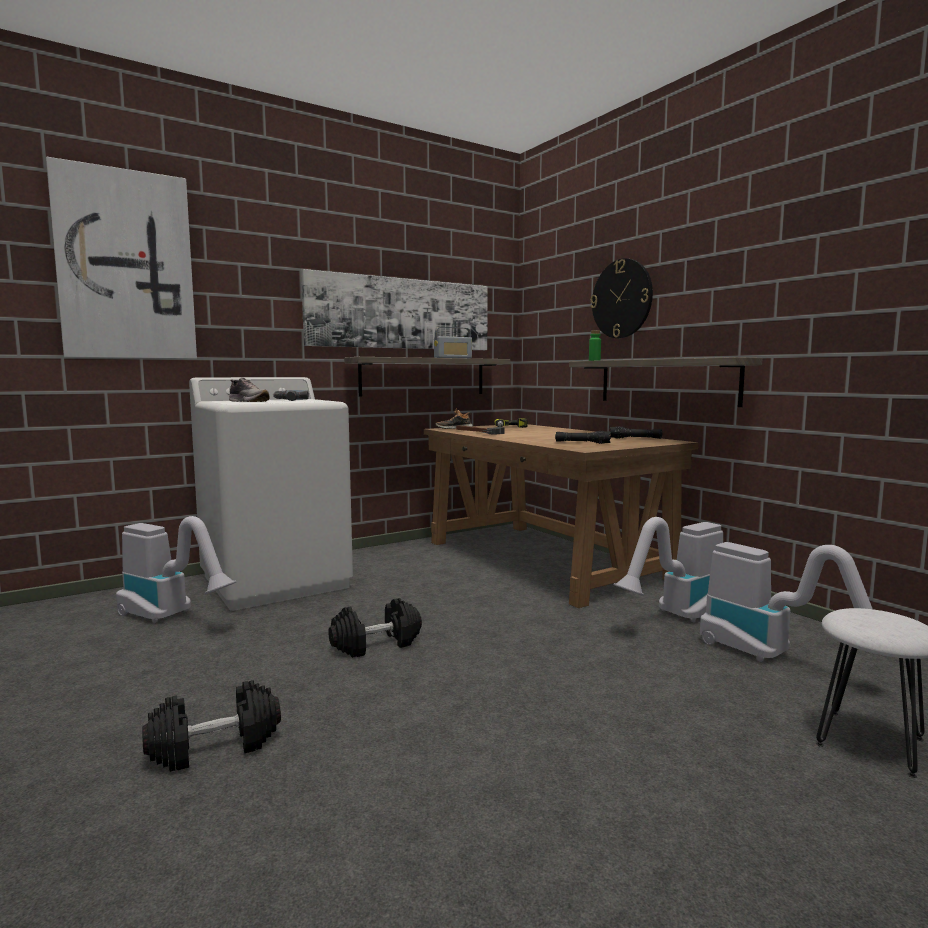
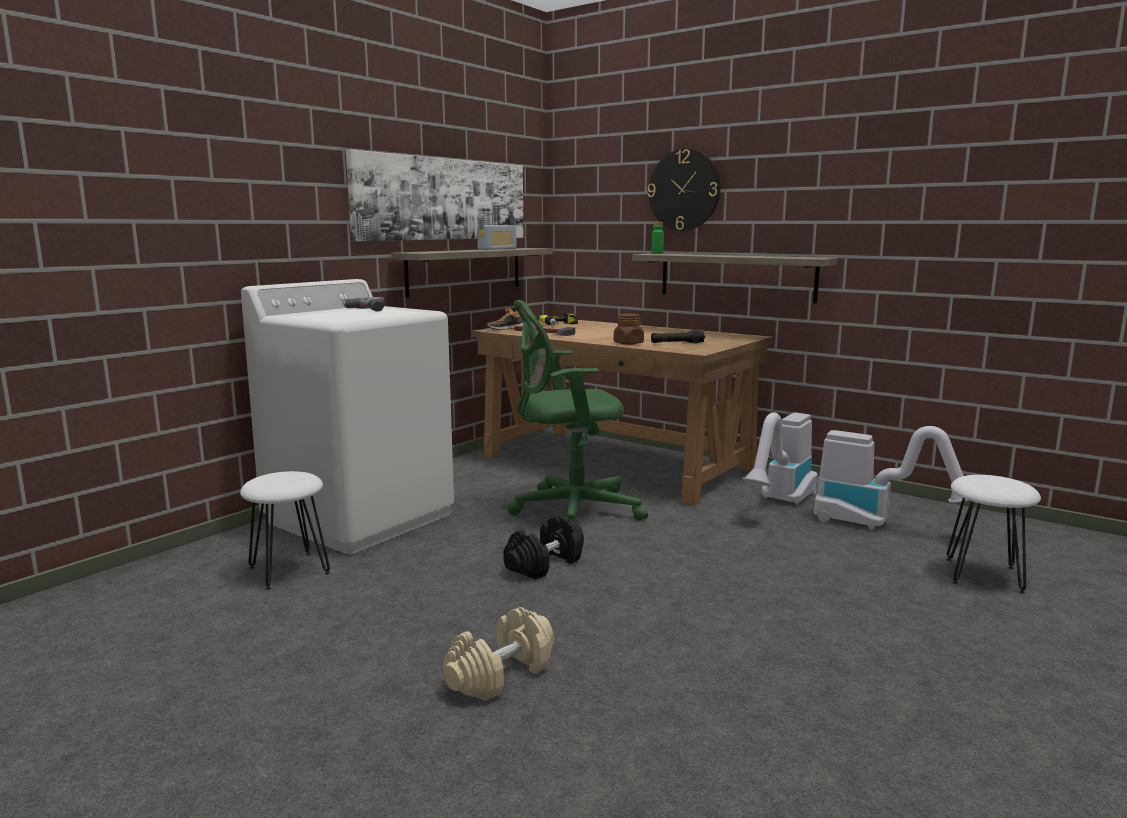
camera: 20 degrees left, 5 degrees up
picture [46,157,197,359] -> none
vacuum cleaner [116,516,236,623] -> white stool [240,471,330,590]
black dumbbell [142,680,281,772] -> beige dumbbell [443,607,554,701]
shoe [229,378,270,402] -> none
black flashlight [610,426,662,439] -> none
none -> green office chair [507,300,648,522]
none -> brown jar [614,314,644,345]

